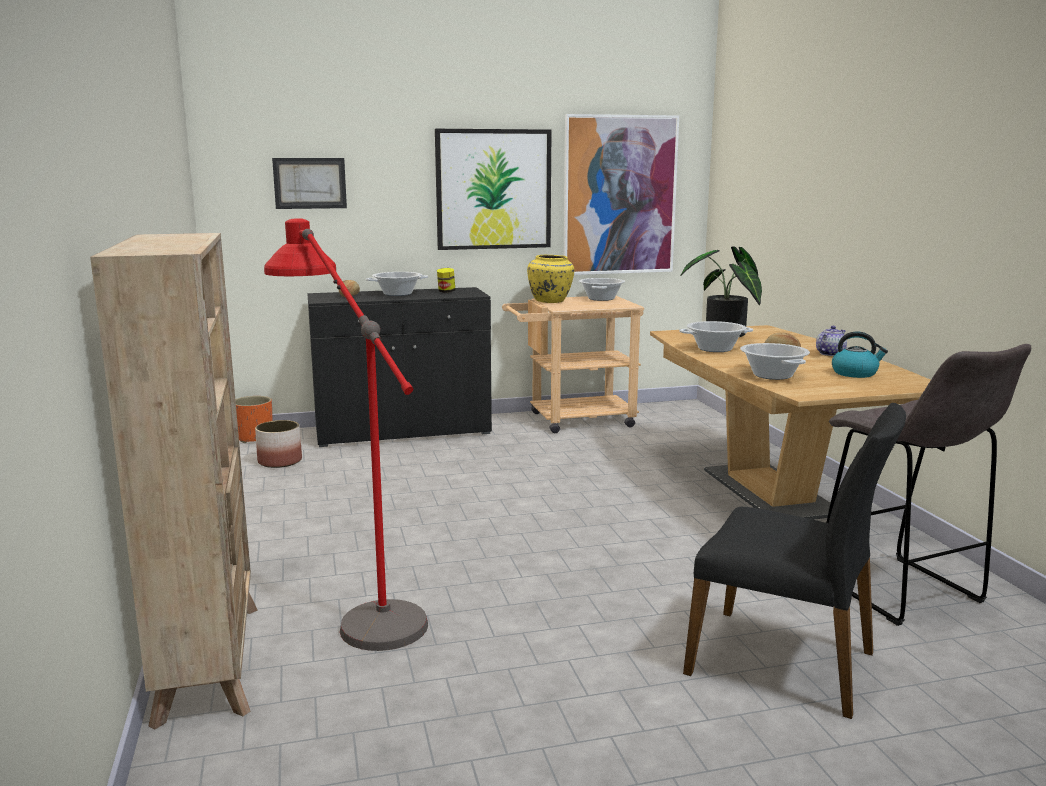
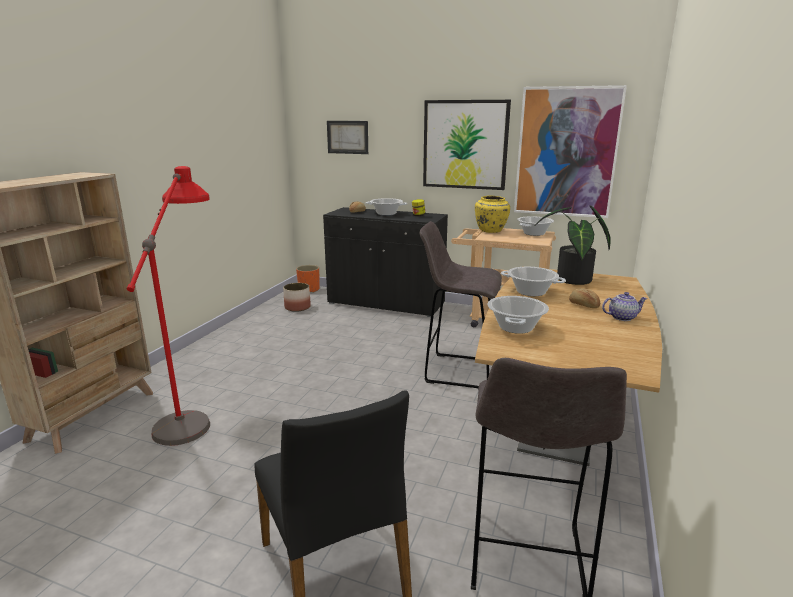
camera: 35 degrees right, 5 degrees up
kettle [832,332,888,378] -> none
none -> grey stool [420,221,502,389]

